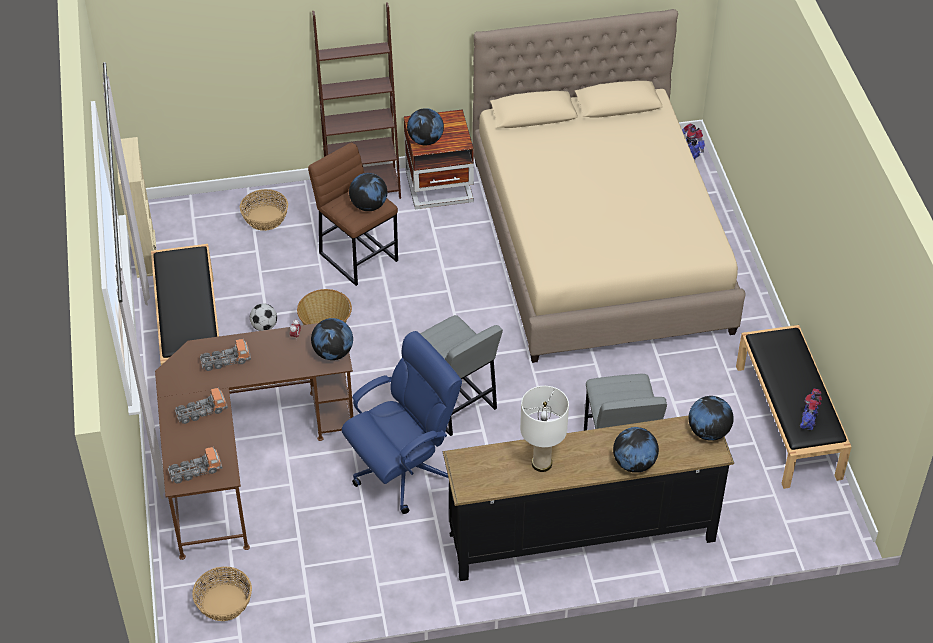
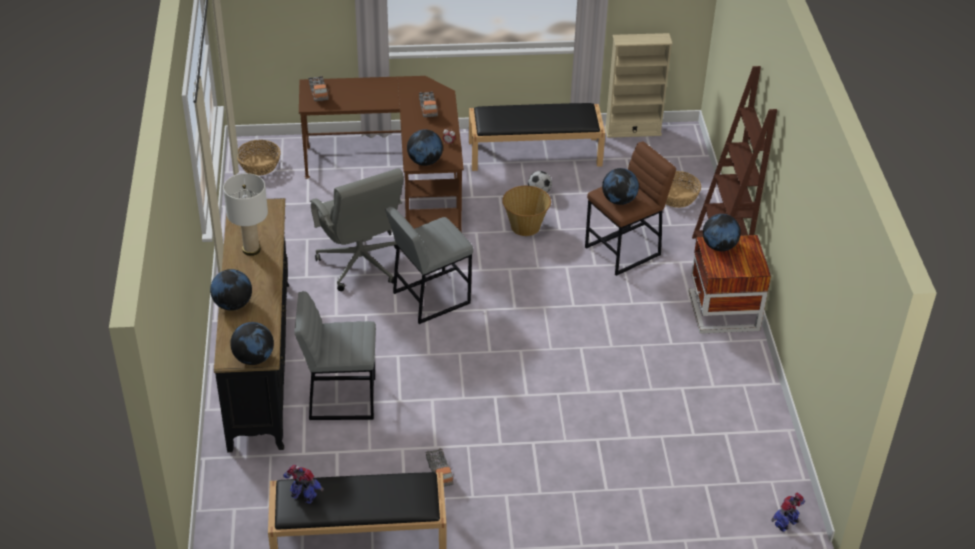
camera: 95 degrees right, 5 degrees down
toy truck [175,388,228,424] -> toy truck moved to [426,448,454,487]
blue office chair [342,331,462,514] -> grey office chair [310,168,404,291]
beige bed [473,9,746,363] -> none

